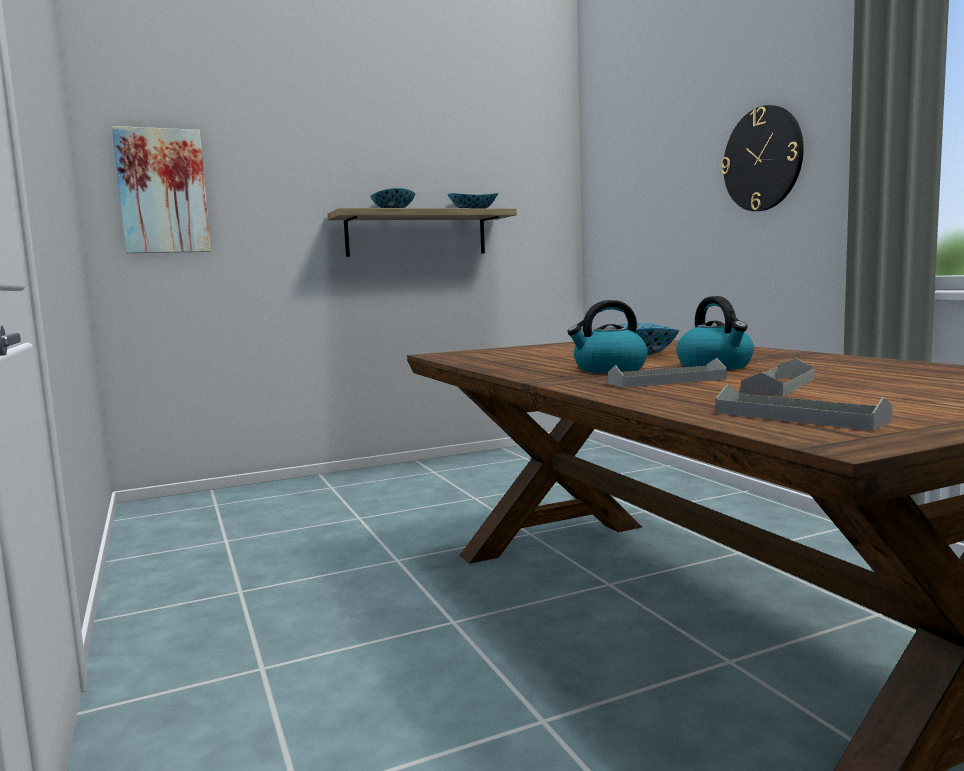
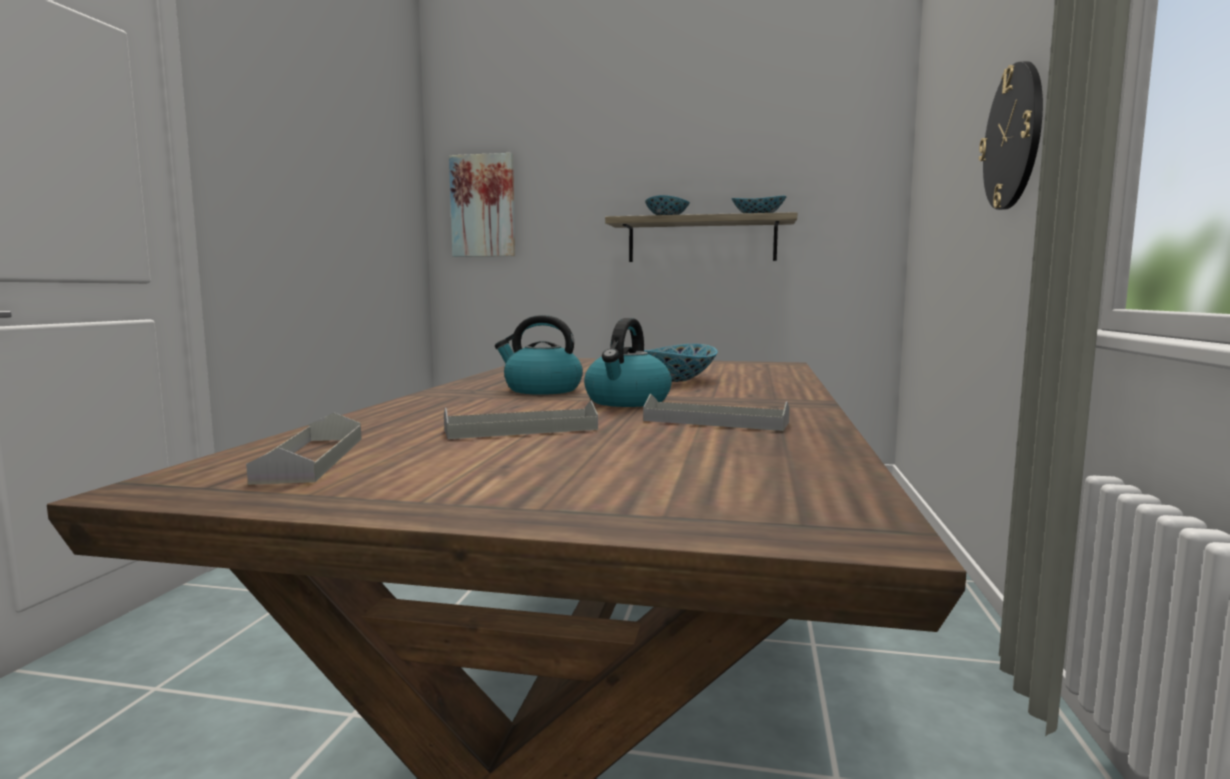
camera: 35 degrees right, 0 degrees up
grey tray [608,358,727,388] -> grey tray moved to [643,394,790,431]

